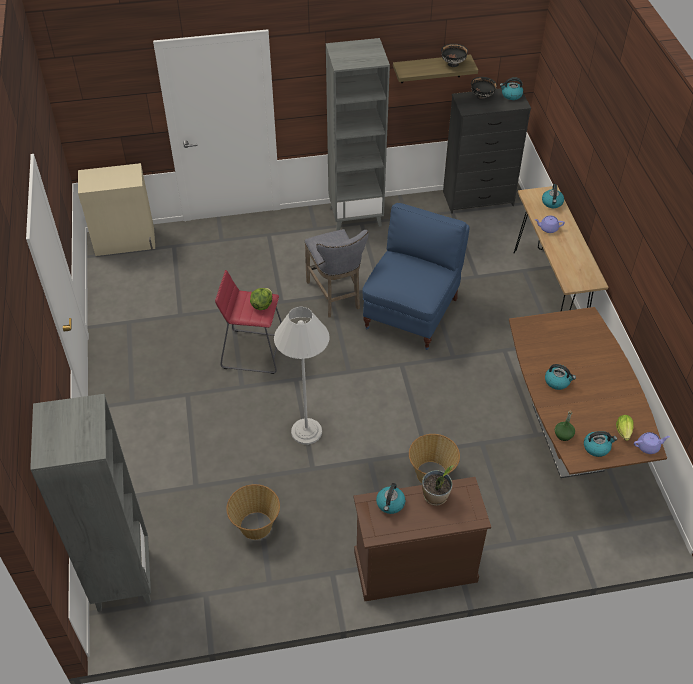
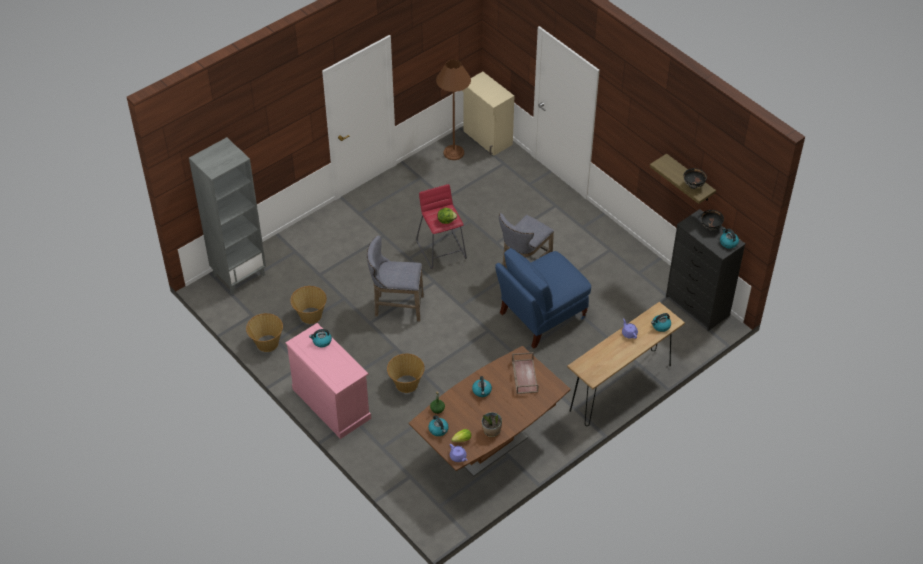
camera: 60 degrees right, 0 degrees up
white floor lamp [274,306,330,445] -> grey stool [367,236,424,322]
grey bookcase [326,38,390,231] -> none
brown dresser [353,477,491,602] -> pink dresser [286,323,371,439]
blue chair [363,203,469,350] -> blue chair turned 150 degrees clockwise [495,247,591,348]
potted plant [422,465,454,506] -> potted plant moved to [482,412,502,437]
none -> basket [246,313,283,352]
none -> brown floor lamp [436,59,471,160]
none -> brown tray [512,352,539,394]

